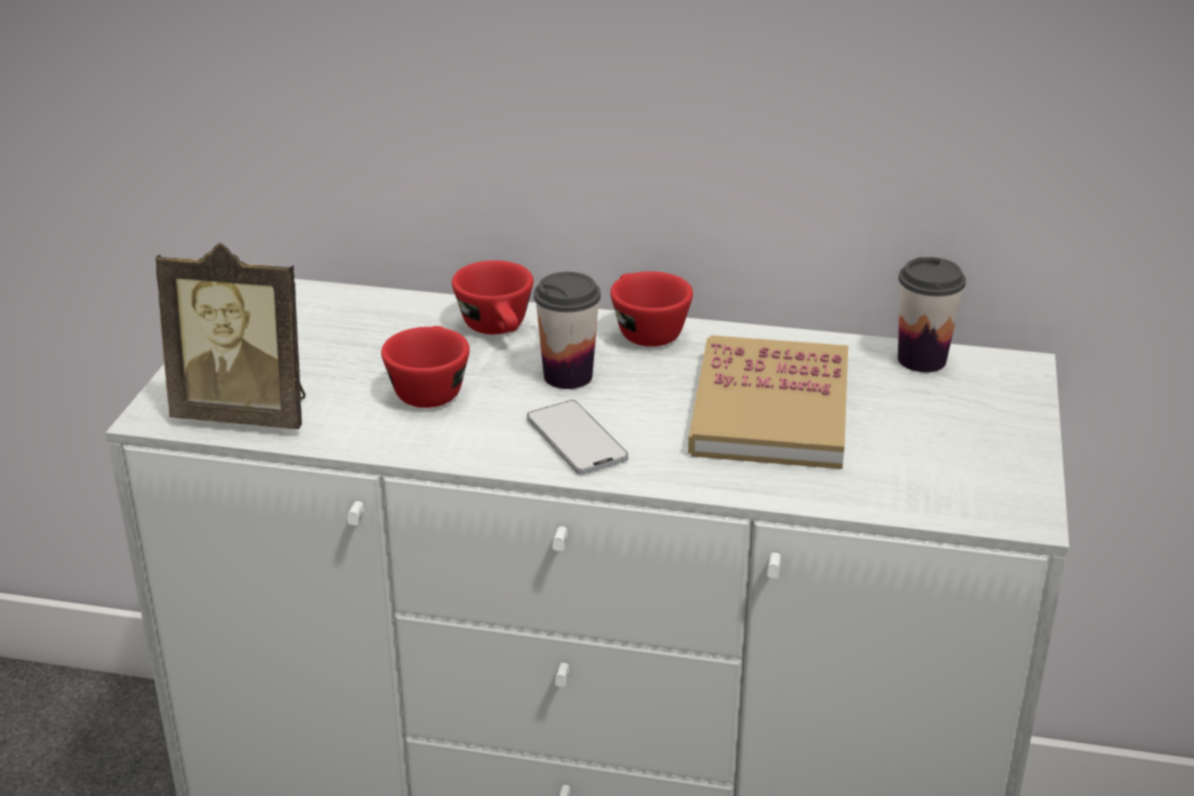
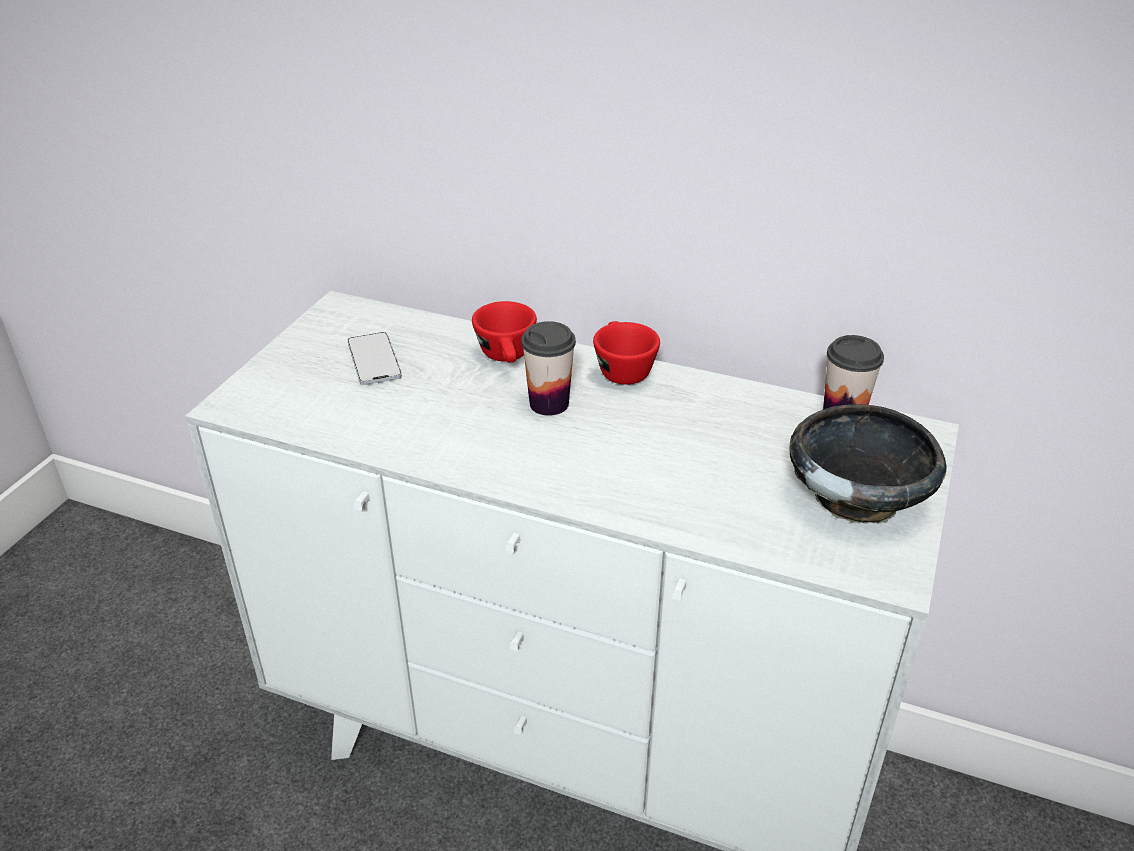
camera: 10 degrees right, 5 degrees up
picture frame [155,243,306,429] -> none
red cup [381,326,470,408] -> none
phone [527,400,628,475] -> phone moved to [347,332,402,385]
book [688,335,848,469] -> none
none -> black bowl [790,404,947,523]

